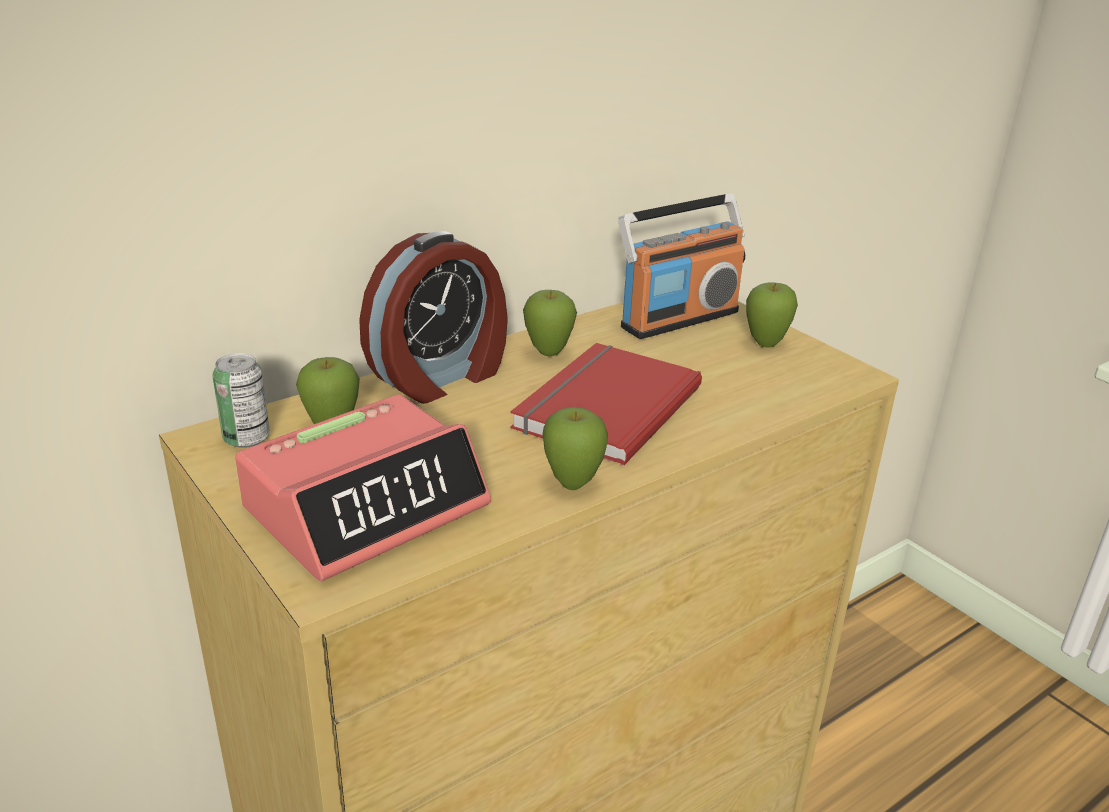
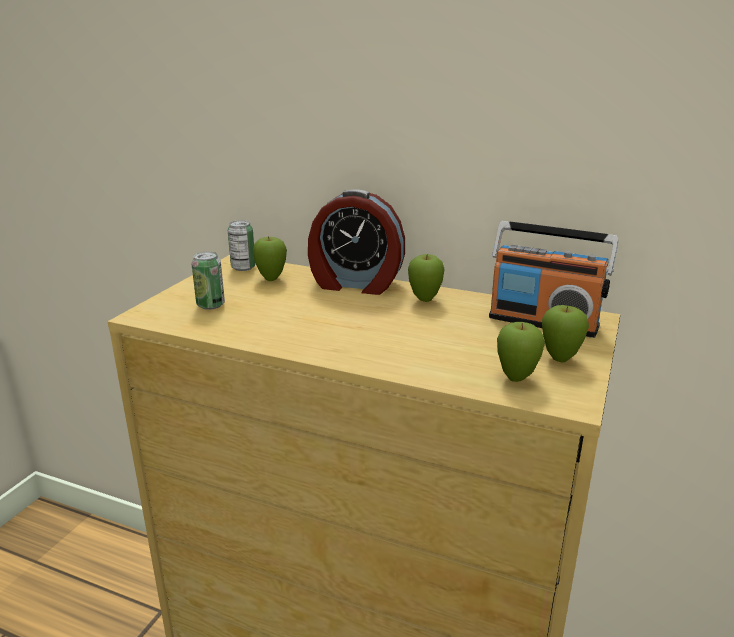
camera: 60 degrees right, 5 degrees down
alarm clock [235,394,491,581] -> can [192,252,225,310]
red book [510,343,702,465] -> none
apple [543,407,608,490] -> apple moved to [497,322,545,382]

